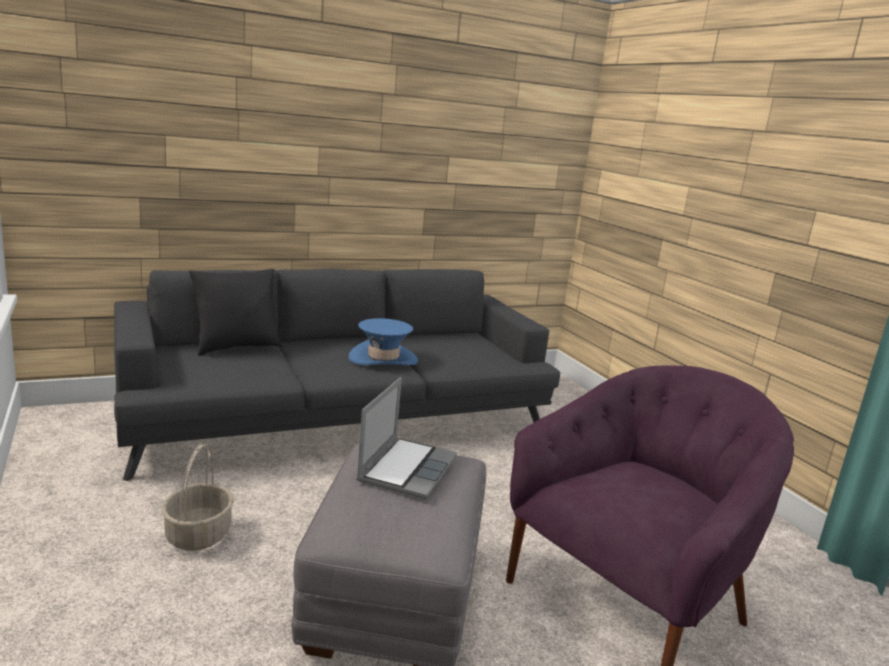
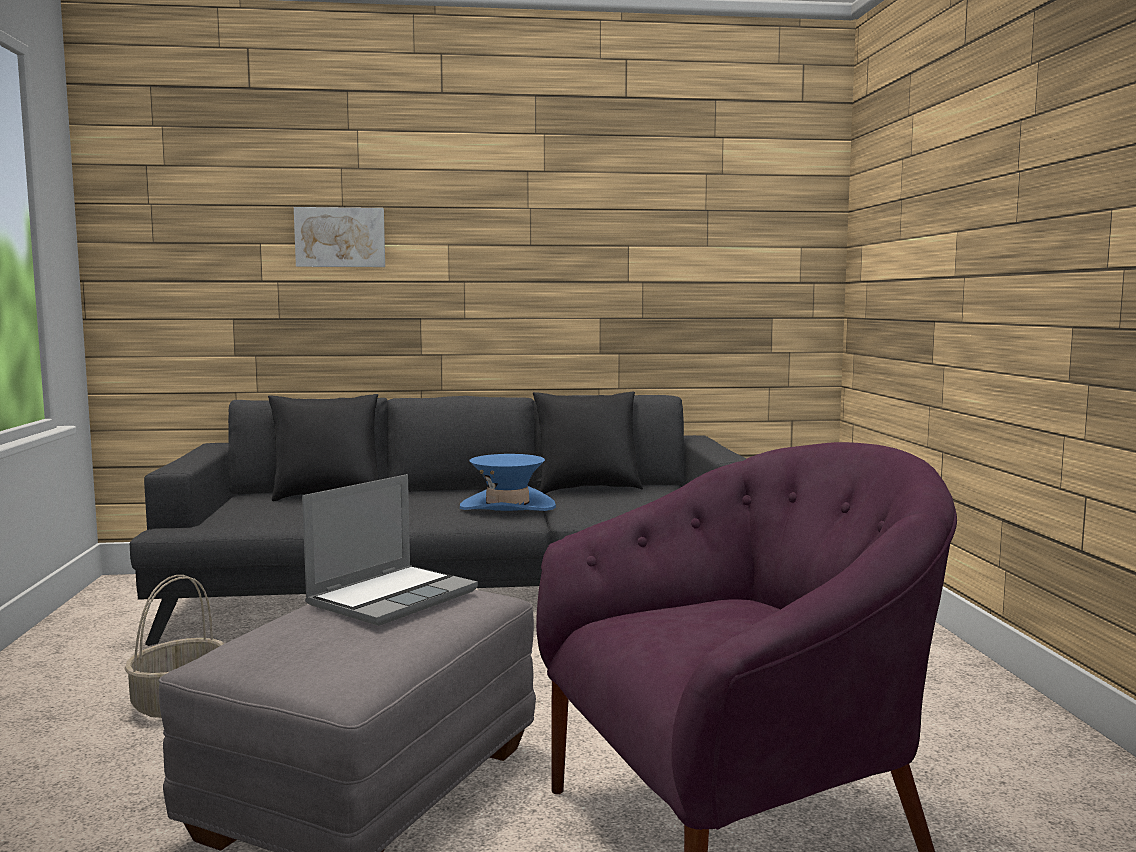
camera: 20 degrees right, 10 degrees down
none -> picture [294,207,385,267]
none -> black pillow [533,392,643,494]

